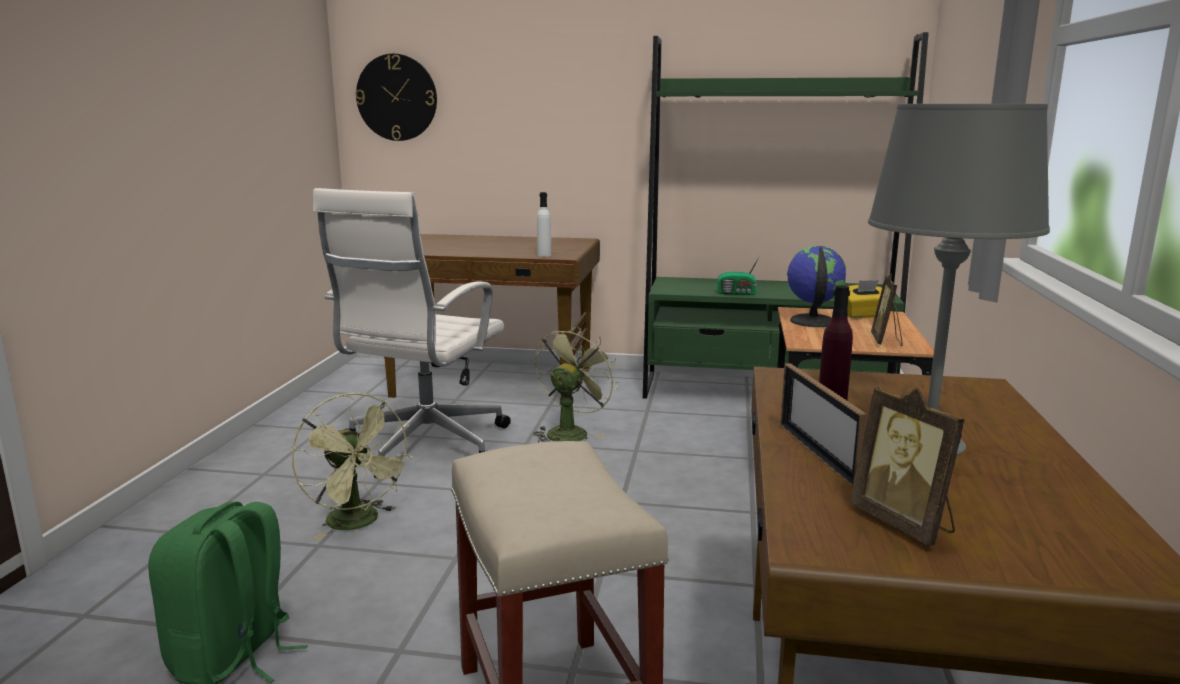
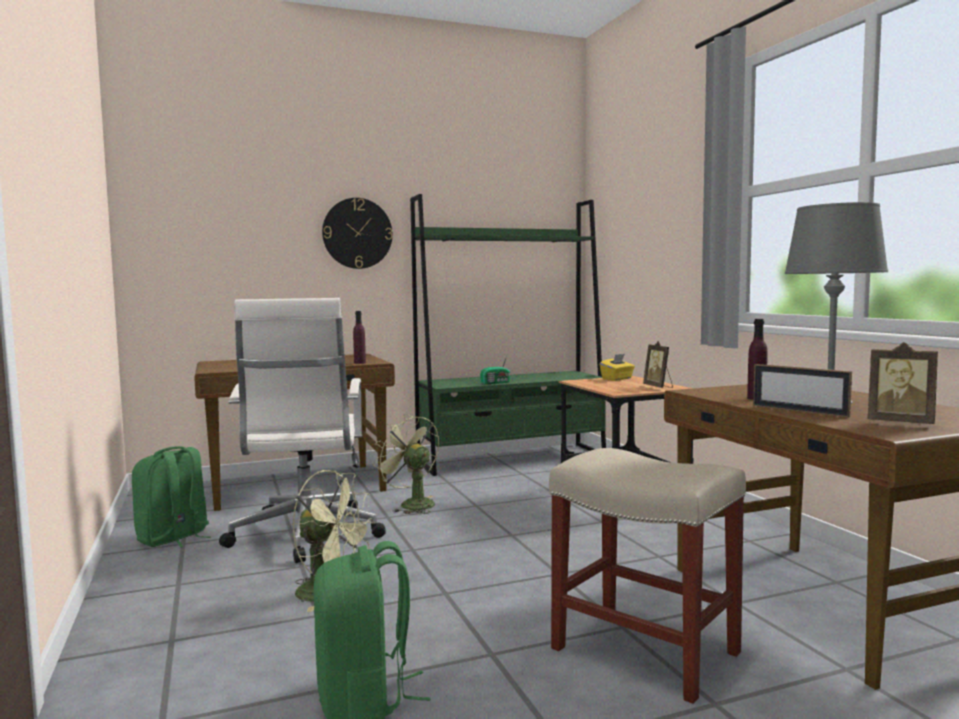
camera: 30 degrees left, 10 degrees down
wall clock [355,54,437,141] -> wall clock moved to [322,198,393,269]
green fan [533,326,619,443] -> green fan turned 45 degrees counterclockwise [373,414,439,514]
white bottle [537,192,551,257] -> purple bottle [353,311,366,364]
globe [787,246,846,327] -> none
none -> green backpack [132,446,211,548]

